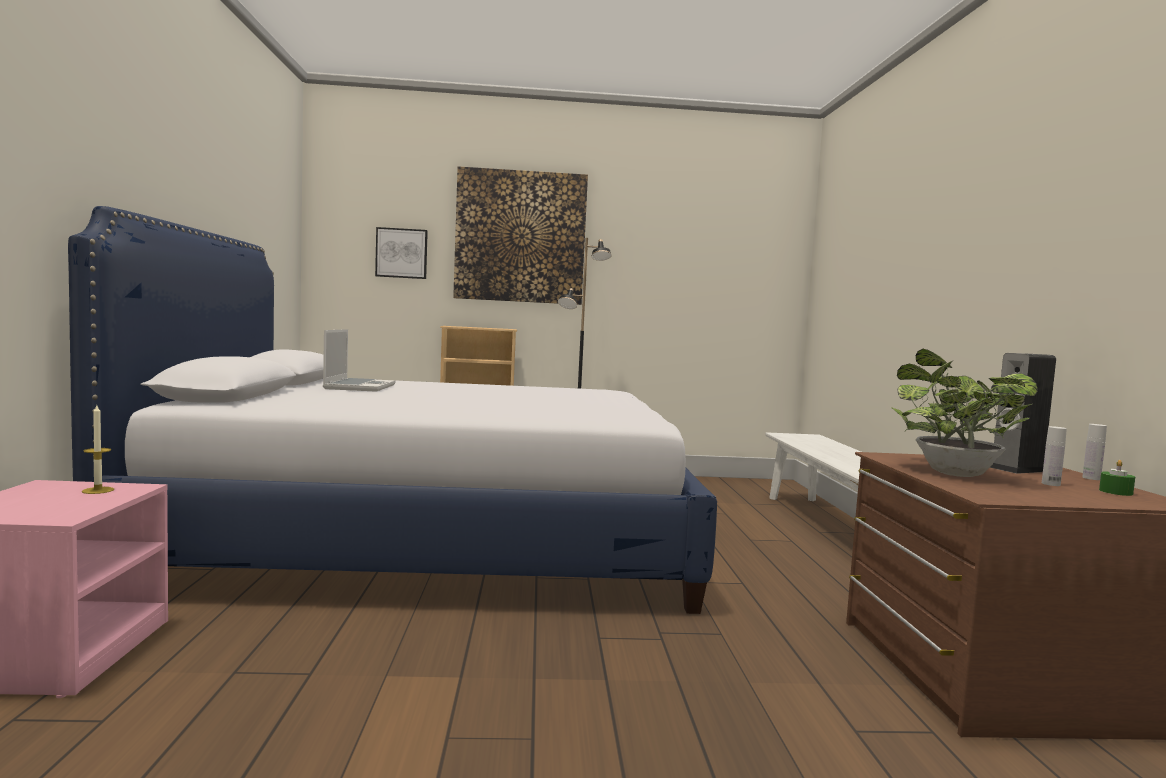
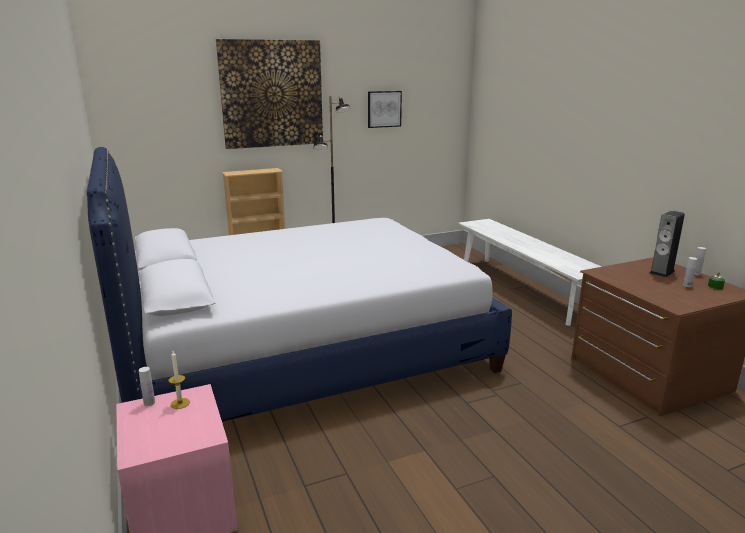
camera: 20 degrees left, 15 degrees up
laptop [323,329,395,392] -> none
picture [375,227,428,279] -> picture moved to [368,91,402,128]
potted plant [891,349,1038,477] -> none
none -> white bottle [139,367,155,406]

